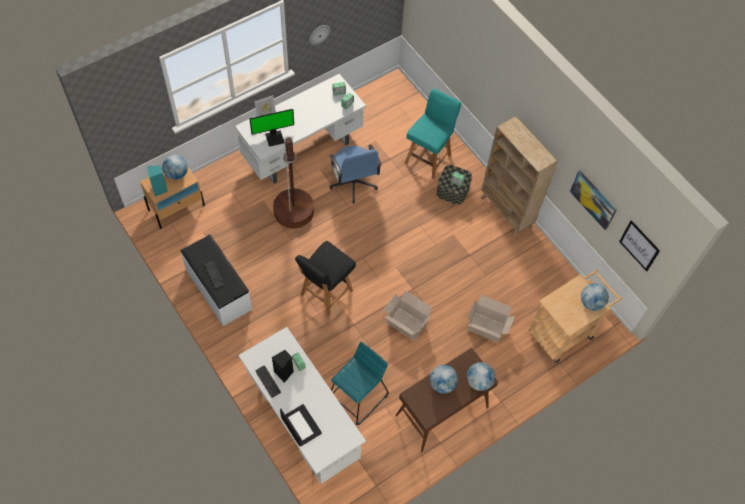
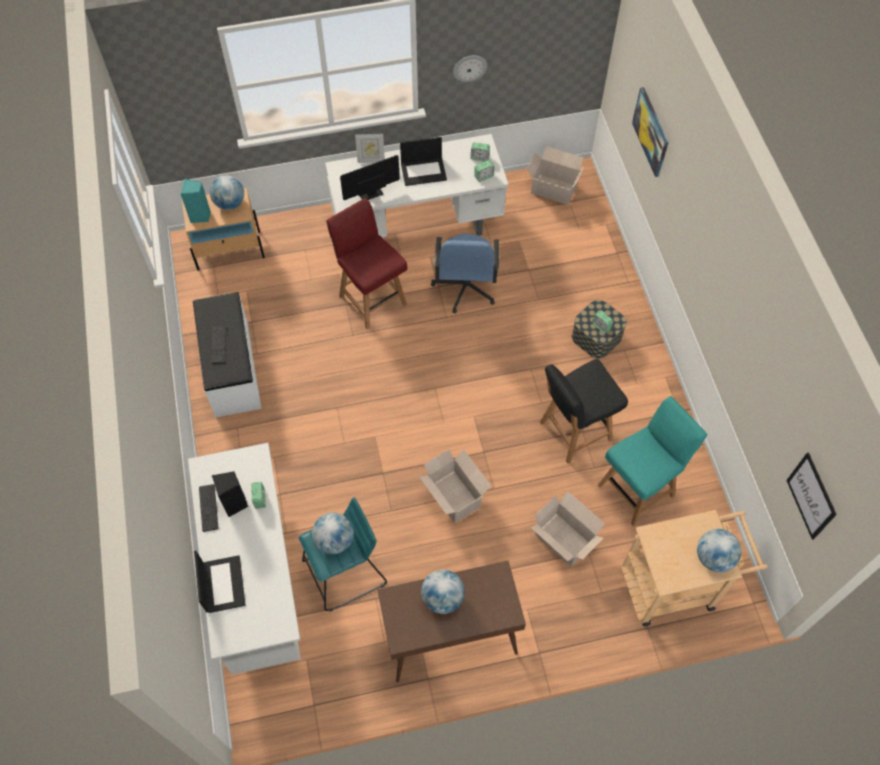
camera: 25 degrees right, 0 degrees up
monitor [250,109,294,147] -> monitor turned 150 degrees clockwise [340,155,400,200]
brown floor lamp [273,137,314,229] -> red chair [326,198,407,330]
black chair [295,241,356,316] -> black chair moved to [540,359,628,464]
turquoise chair [405,88,461,179] -> turquoise chair moved to [598,396,707,526]
globe [467,362,495,391] -> globe moved to [312,513,354,554]
beige bookcase [480,116,558,238] -> none
picture [570,171,617,230] -> picture moved to [632,87,669,177]
none -> laptop [400,137,447,186]
none -> cardboard box [527,146,585,205]

